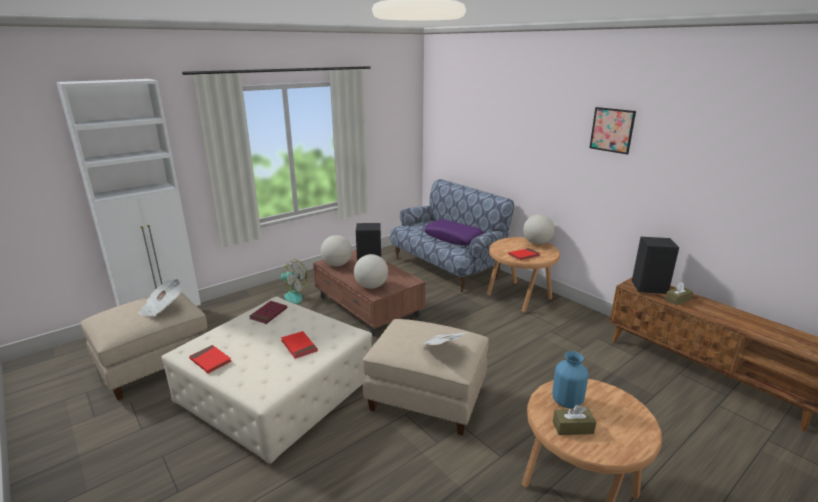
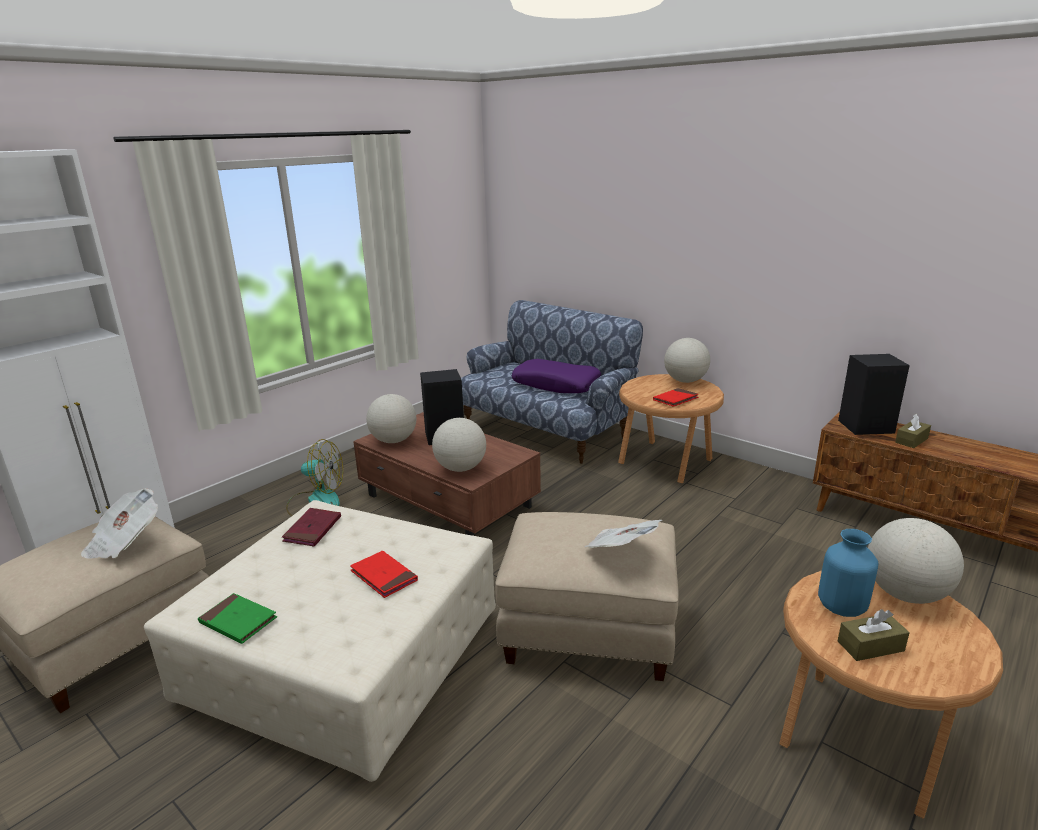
camera: 10 degrees left, 0 degrees up
red book [189,345,232,373] -> green book [198,593,277,644]
picture [590,107,636,155] -> none
none -> globe [868,518,964,604]

